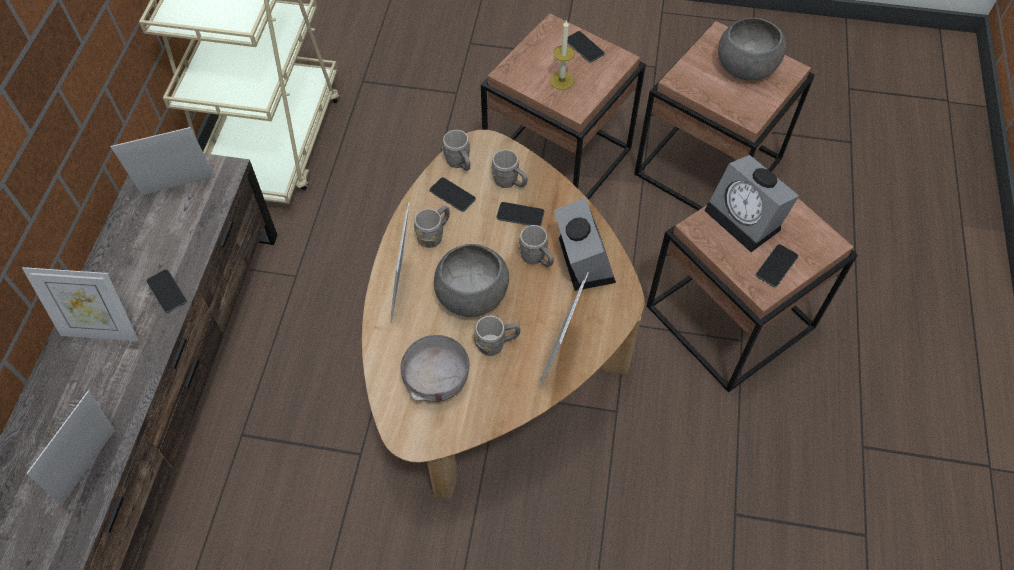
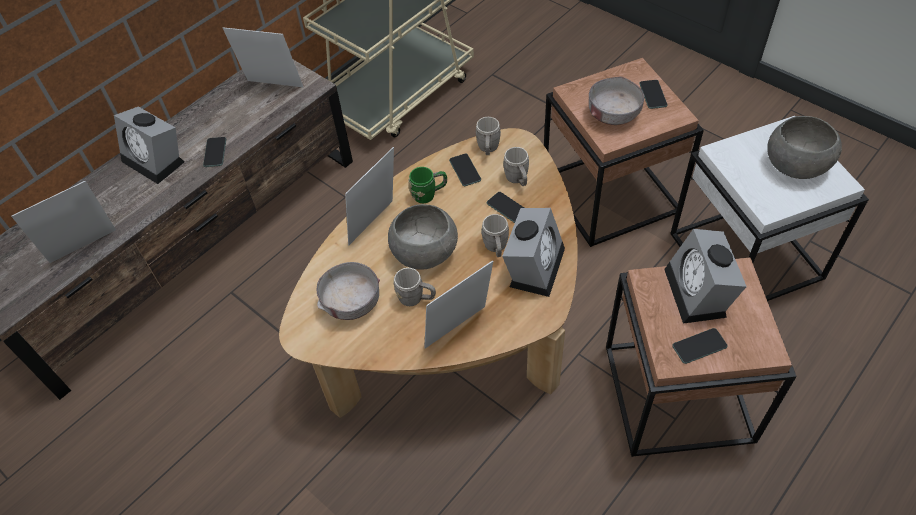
camera: 35 degrees right, 5 degrees down
picture frame [22,267,139,341] -> alarm clock [114,107,184,184]
grey mug [414,206,450,248] -> green mug [408,167,447,203]
candle [550,20,575,90] -> grey bowl [589,76,644,125]
brown side table [634,21,815,210] -> white side table [670,116,869,301]

